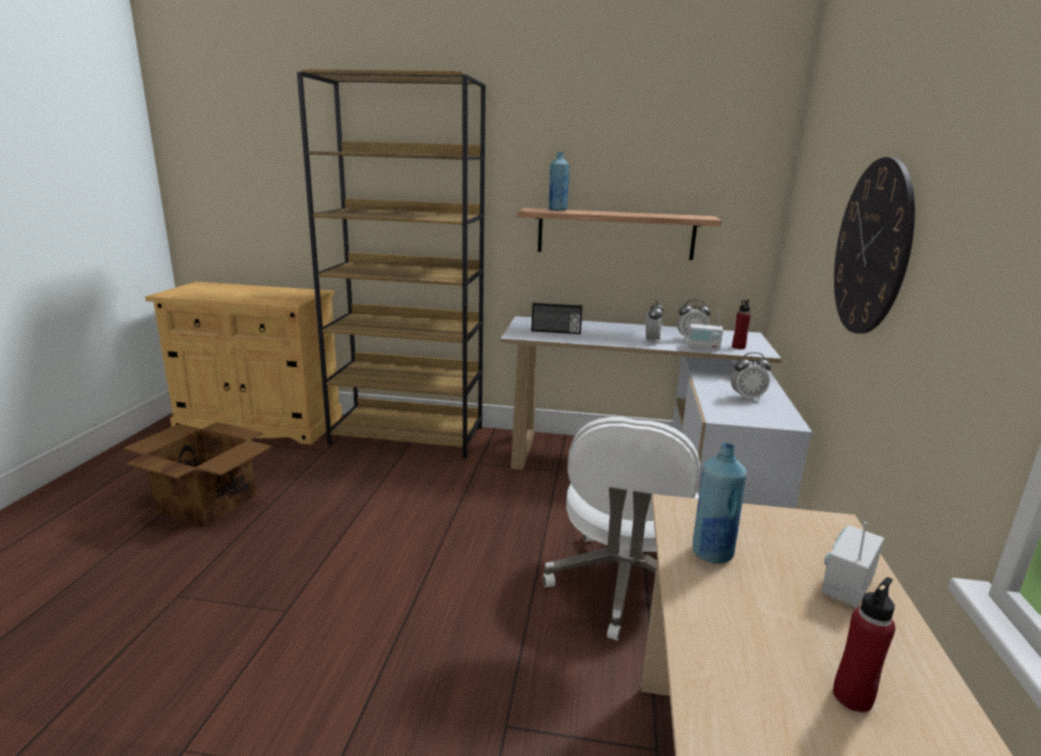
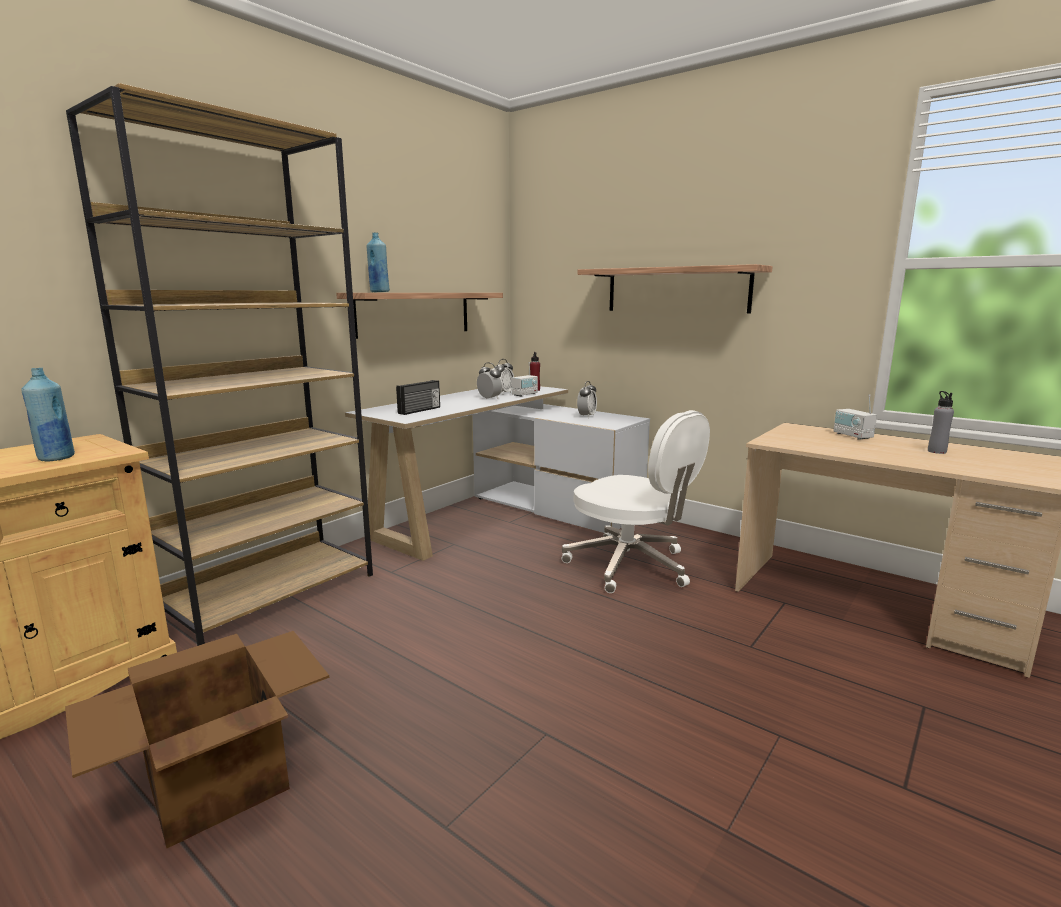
camera: 60 degrees left, 5 degrees down
blue bottle [693,443,747,564] -> blue bottle moved to [21,368,75,462]
red bottle [833,577,895,712] -> grey bottle [928,391,954,454]
wall clock [834,157,915,334] -> shelf [577,264,773,313]

